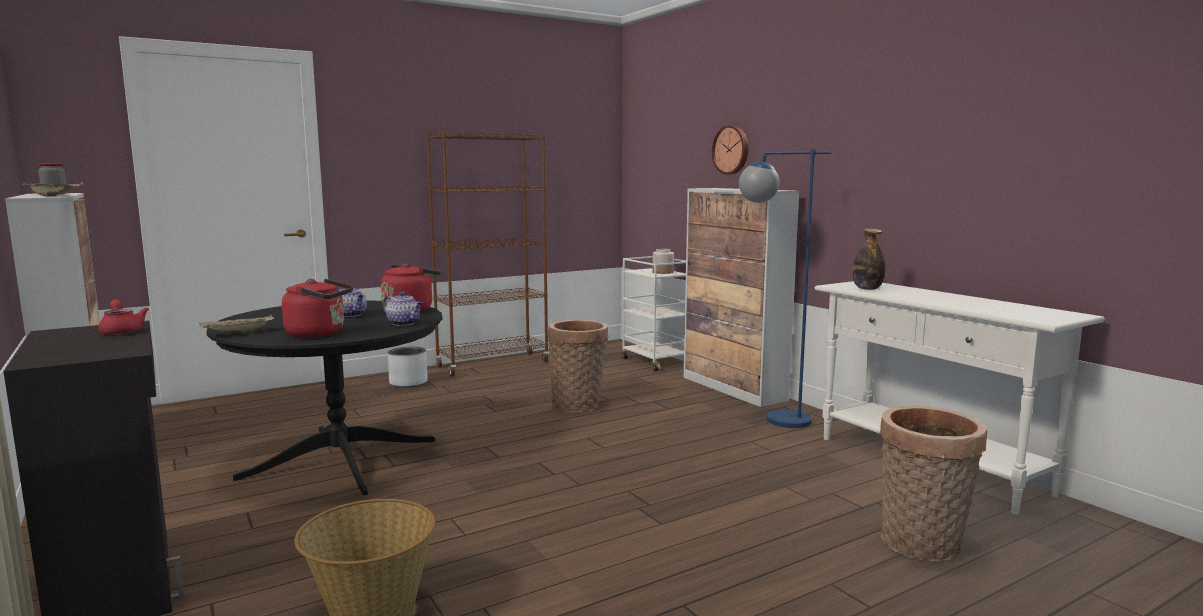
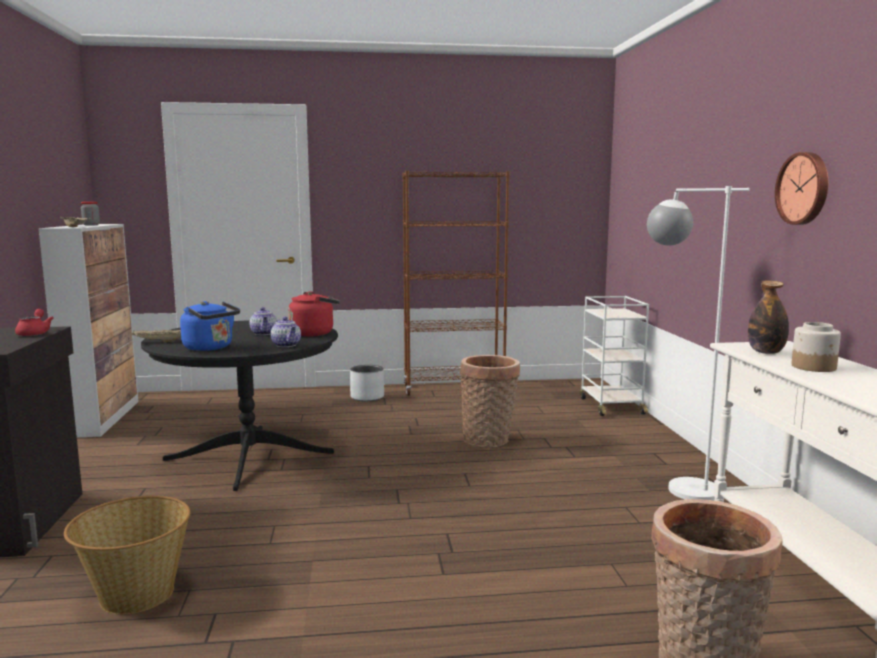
camera: 25 degrees right, 0 degrees up
red kettle [282,279,353,338] -> blue kettle [180,301,240,351]
jar [653,249,674,274] -> jar moved to [792,322,841,372]
cabinet [684,188,799,407] -> none
wall clock [712,125,748,175] -> wall clock moved to [775,152,828,225]
blue floor lamp [739,150,831,428] -> white floor lamp [647,186,750,500]

